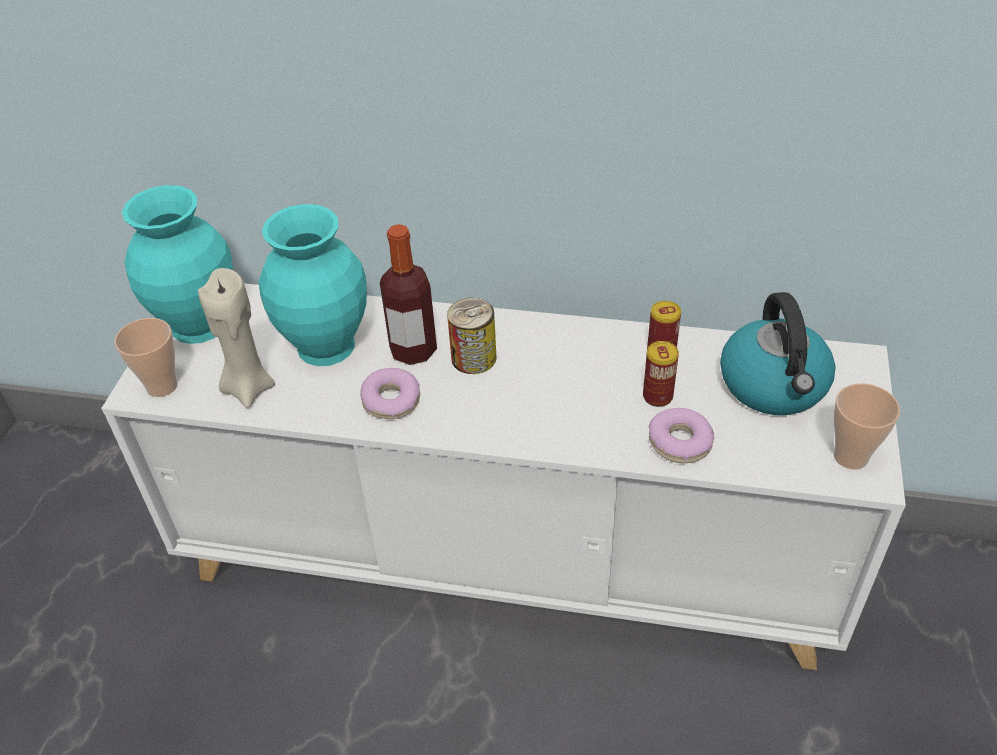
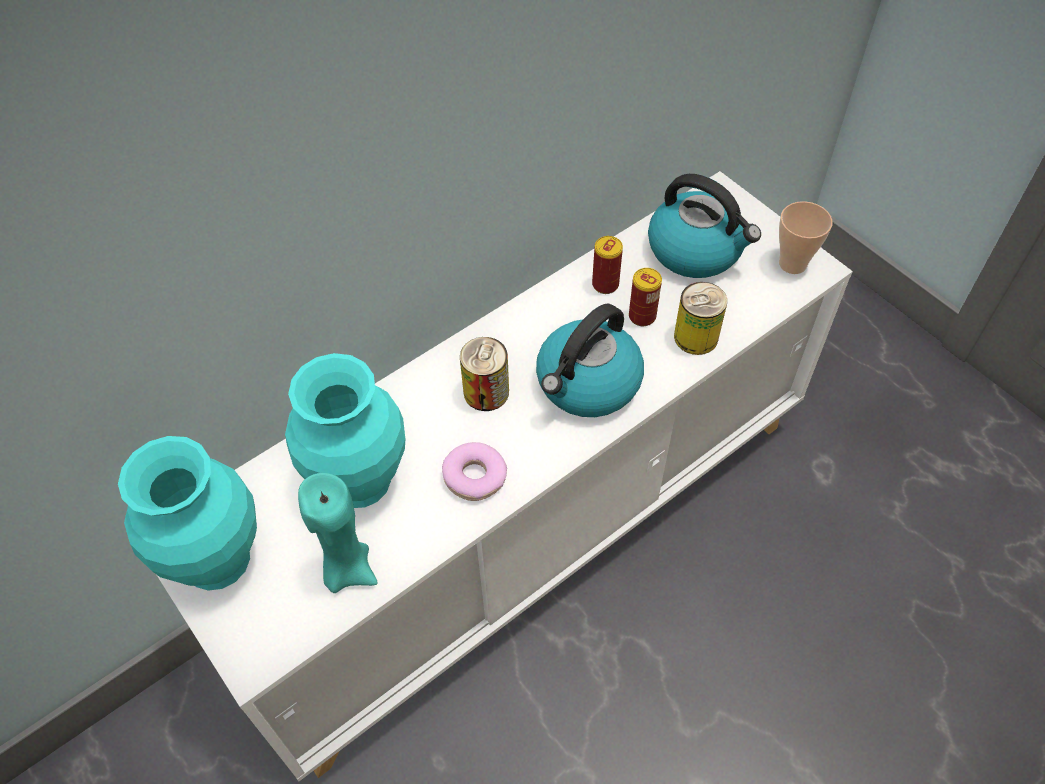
camera: 50 degrees left, 10 degrees up
cup [114,318,178,397] -> none
beige candle [198,268,275,408] -> turquoise candle [298,473,378,593]
bottle [380,224,437,365] -> none
donut [649,408,714,463] -> can [674,282,727,355]
none -> kettle [536,304,644,417]

